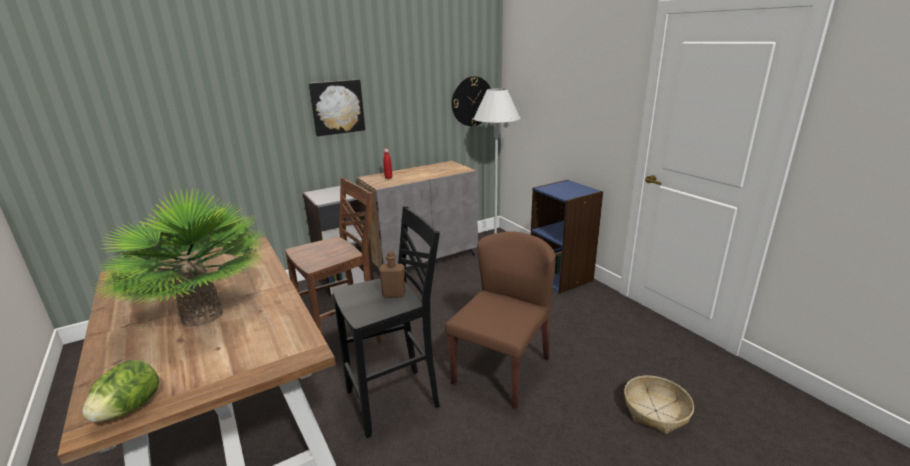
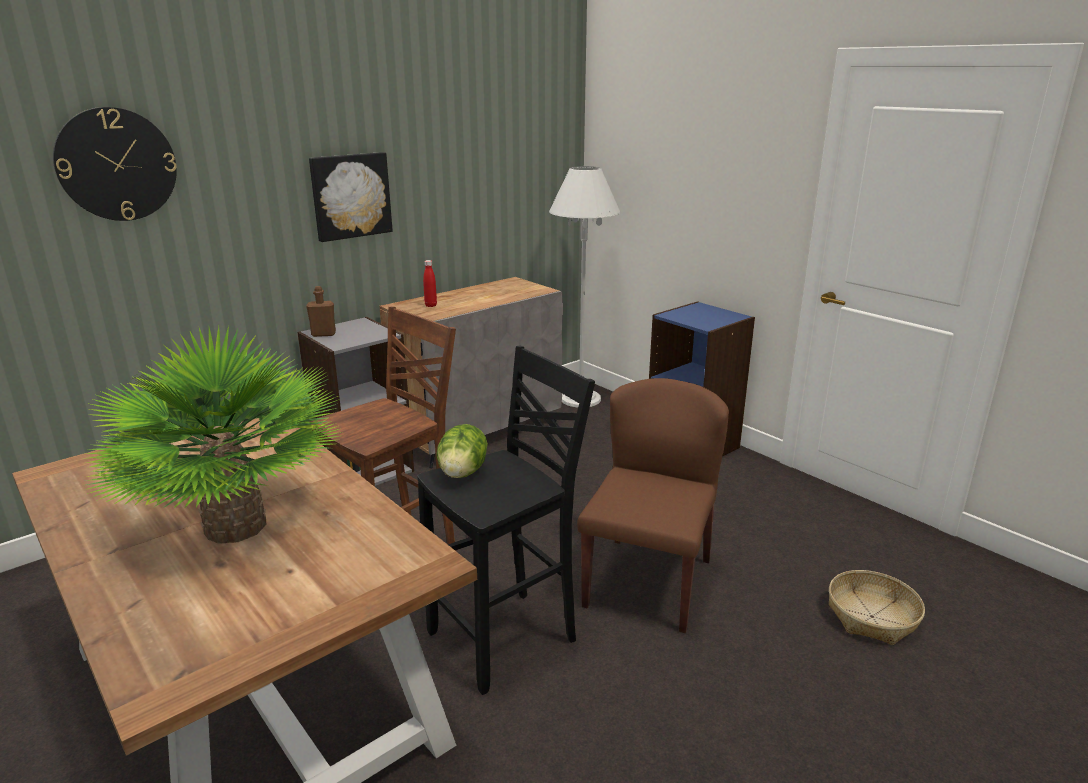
camera: 10 degrees left, 0 degrees up
lettuce [82,360,159,422] -> lettuce moved to [436,424,488,478]
brown bottle [379,251,406,297] -> brown bottle moved to [306,286,336,337]
wall clock [452,76,491,126] -> wall clock moved to [53,107,177,221]

